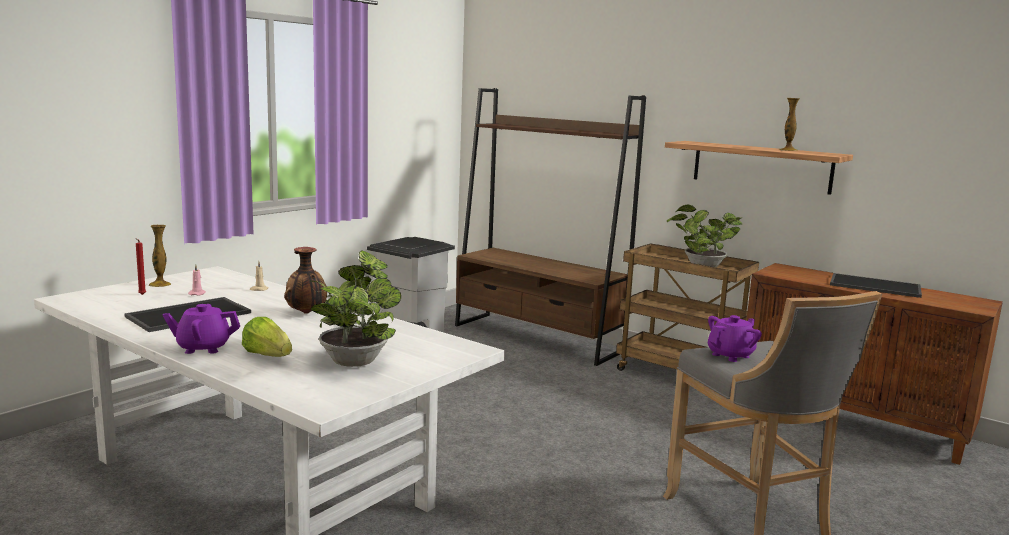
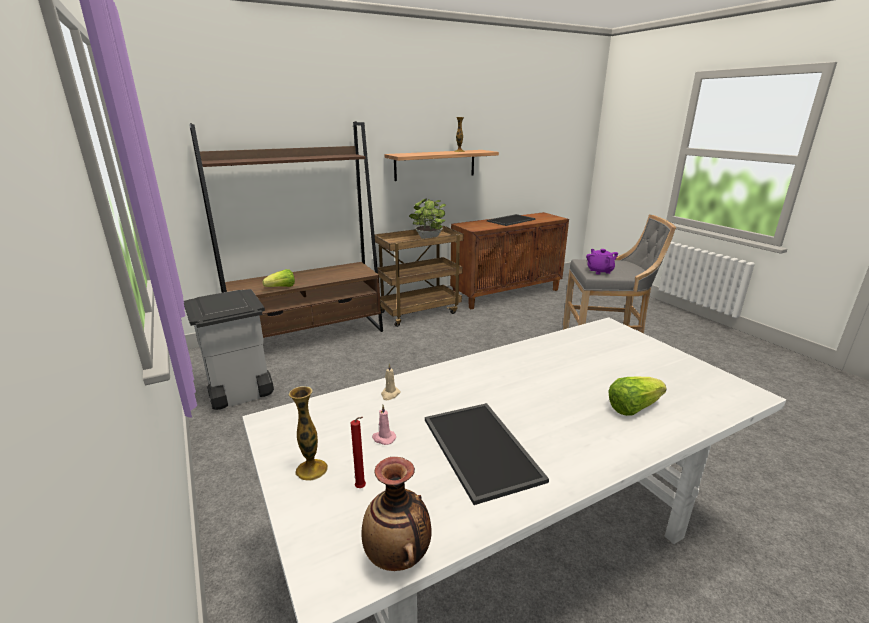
camera: 65 degrees left, 10 degrees up
purple teapot [163,304,240,354] -> none
vase [284,247,327,314] -> vase moved to [362,457,432,571]
potted plant [311,250,401,367] -> none
none -> lettuce [262,269,295,287]

